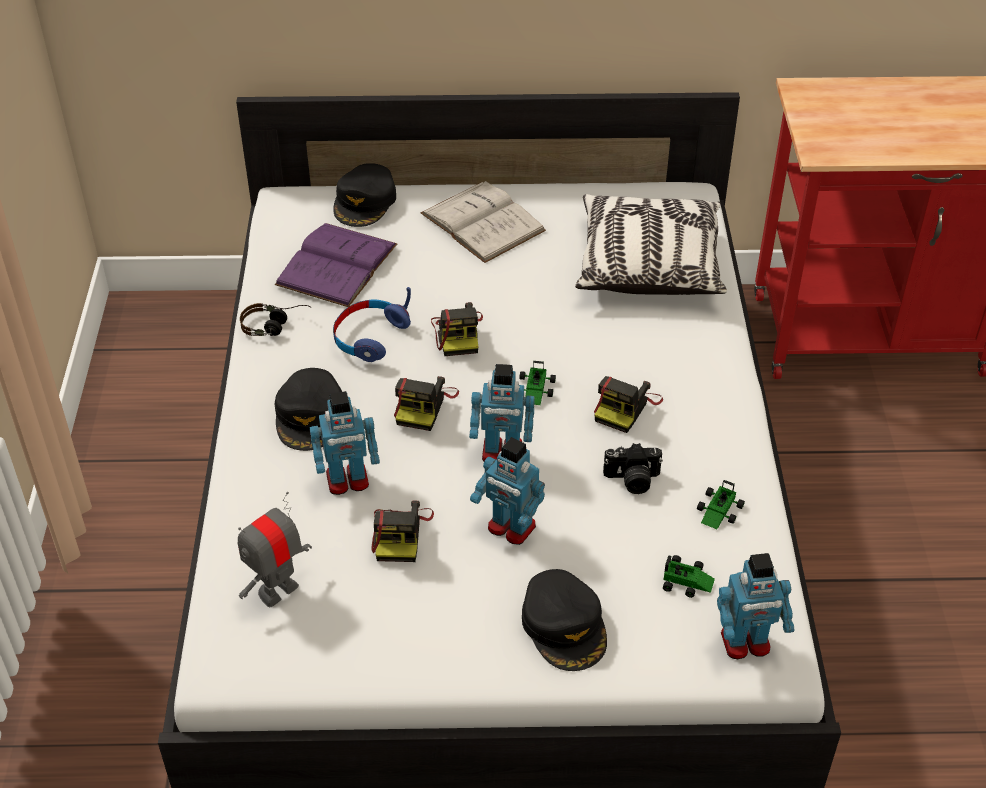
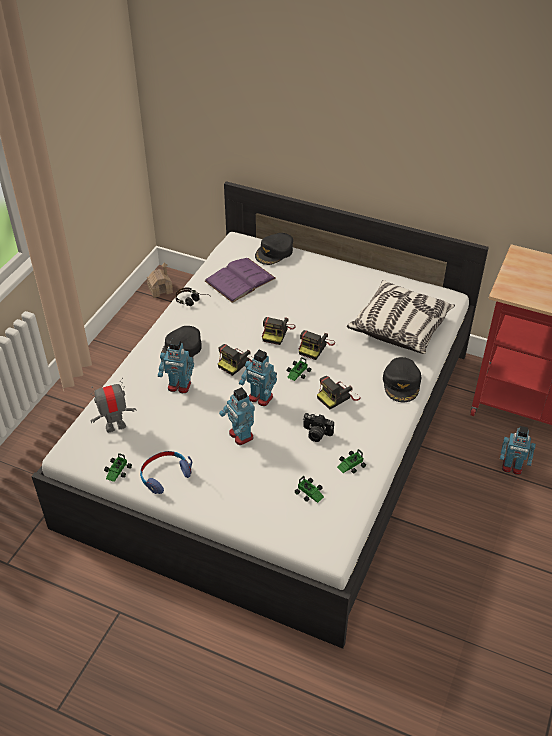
camera: 25 degrees right, 0 degrees up
blue headphones [333,287,411,362] -> blue headphones moved to [140,451,192,494]
camera [371,500,434,562] -> camera moved to [299,330,335,360]
white book [421,181,546,263] -> none
black cap [522,569,607,671] -> black cap moved to [383,357,422,402]
toy robot [717,553,794,659] -> toy robot moved to [500,426,536,475]
none -> toy car [104,453,132,482]
none -> toy house [147,263,173,298]

